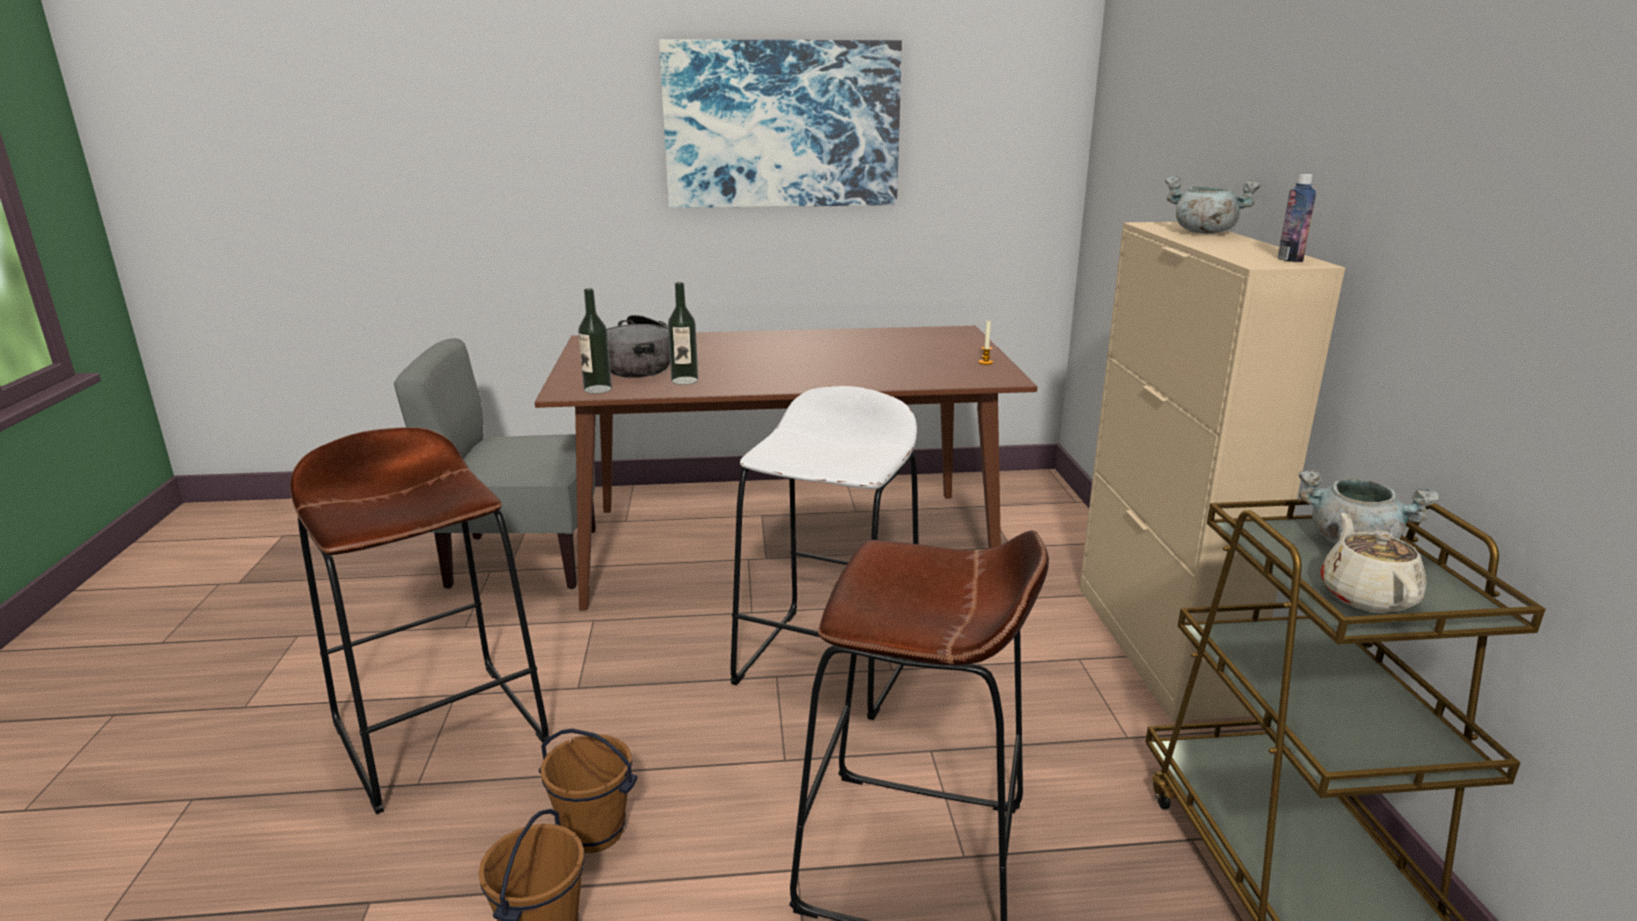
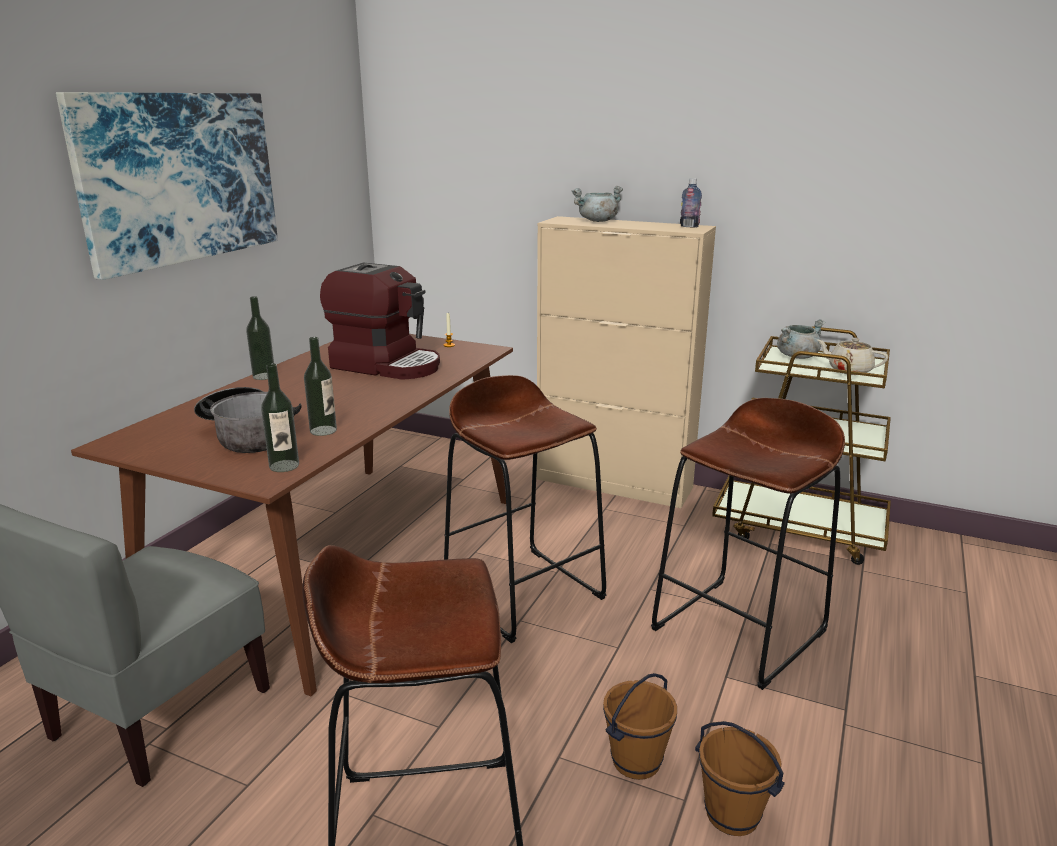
camera: 60 degrees left, 0 degrees up
white stool [730,386,919,720] -> brown stool [444,375,606,643]
none -> bottle [246,296,274,380]
none -> coffee machine [320,263,440,380]

